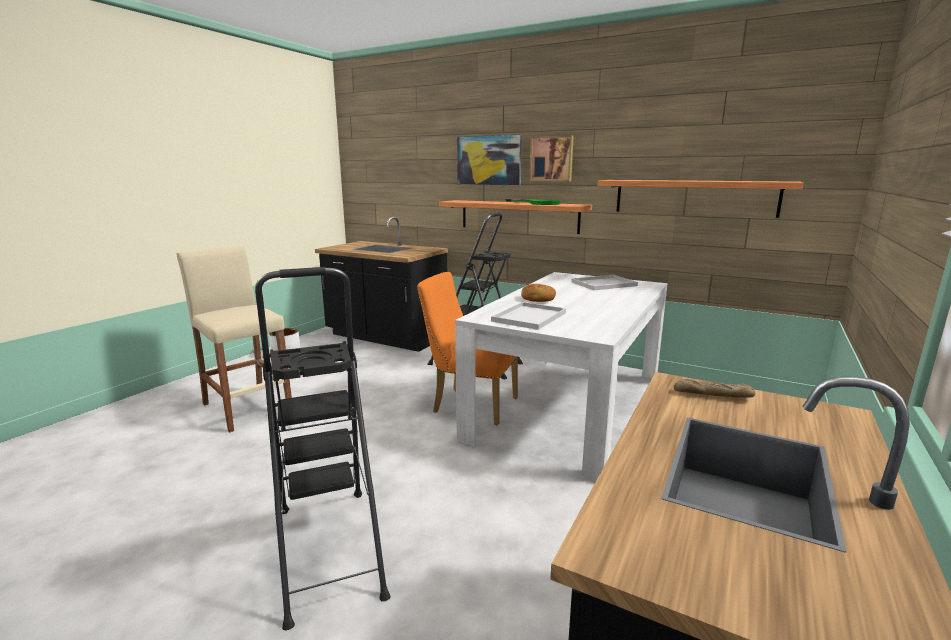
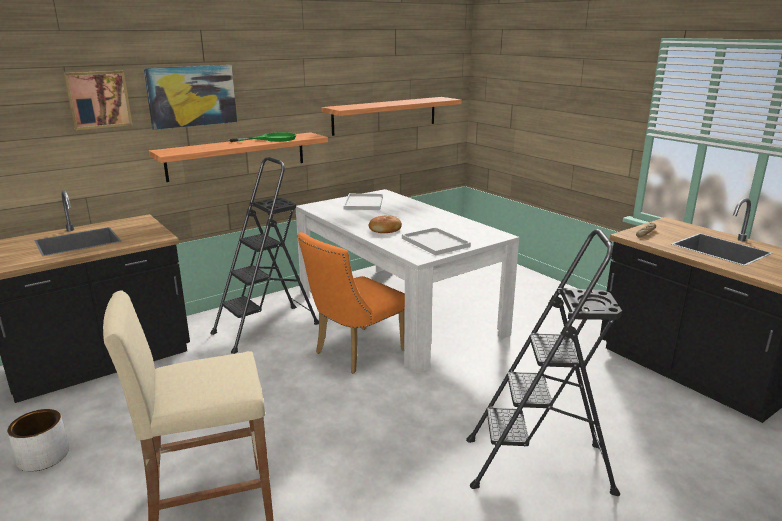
camera: 65 degrees left, 5 degrees up
picture [529,135,574,182] -> picture moved to [63,71,132,130]

